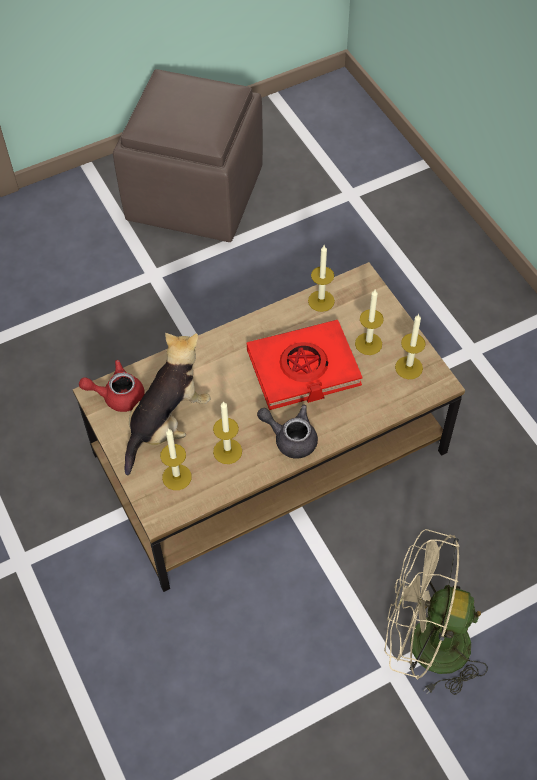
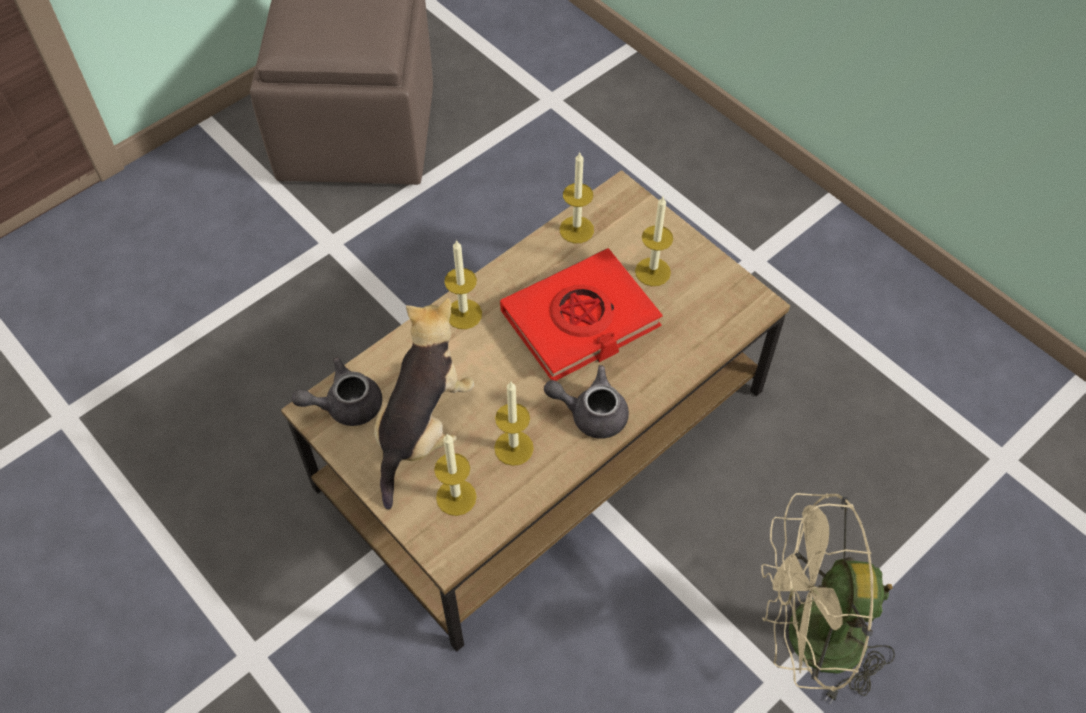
camera: 15 degrees left, 0 degrees up
red teapot [79,360,145,412] -> grey teapot [292,357,382,426]
candle [395,314,426,379] -> candle moved to [444,240,482,329]

